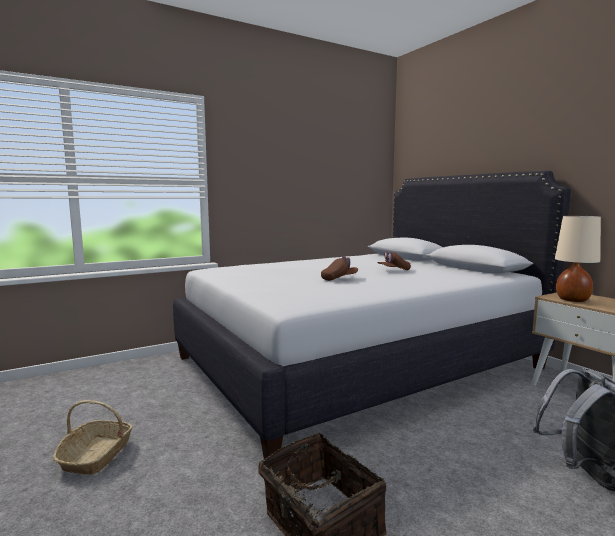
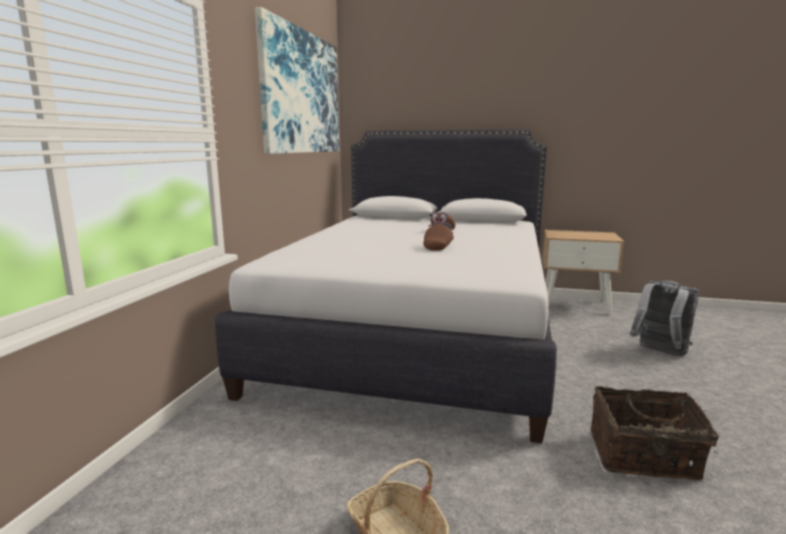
camera: 45 degrees left, 5 degrees up
beige table lamp [555,216,601,302] -> none
none -> picture [255,7,339,154]

